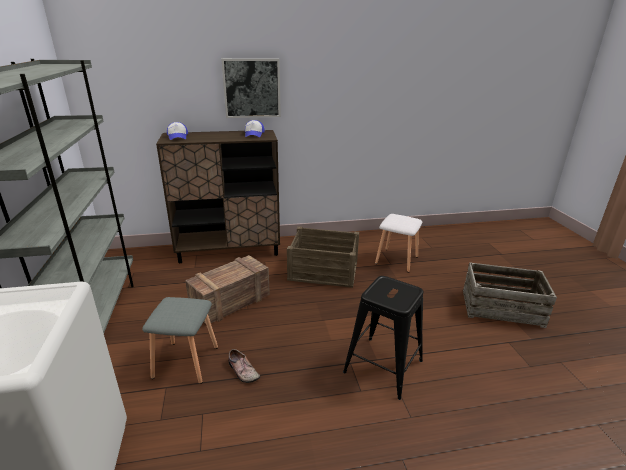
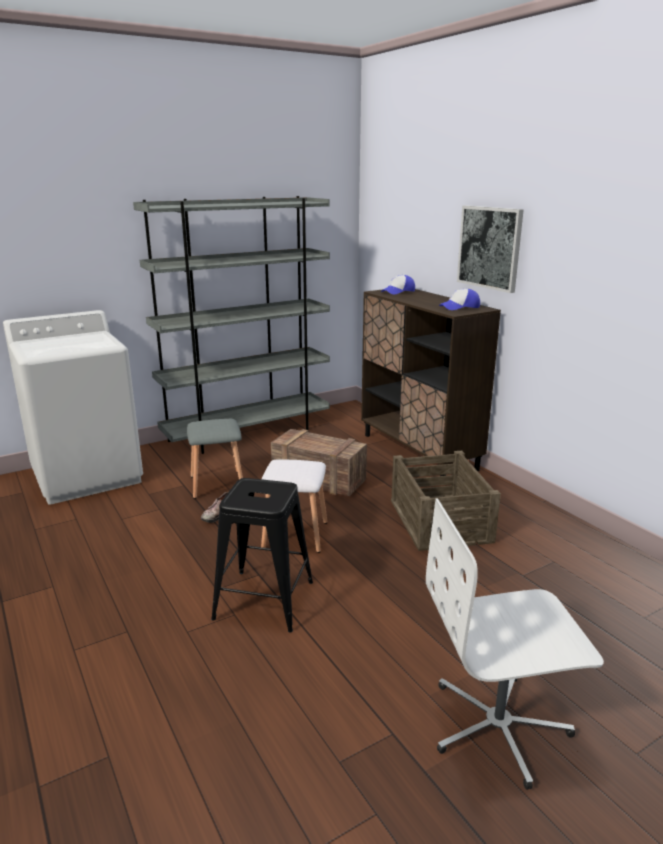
camera: 70 degrees right, 5 degrees down
white stool [375,214,422,272] -> white stool moved to [261,459,327,553]
crate [463,262,557,328] -> white office chair [426,499,604,790]

